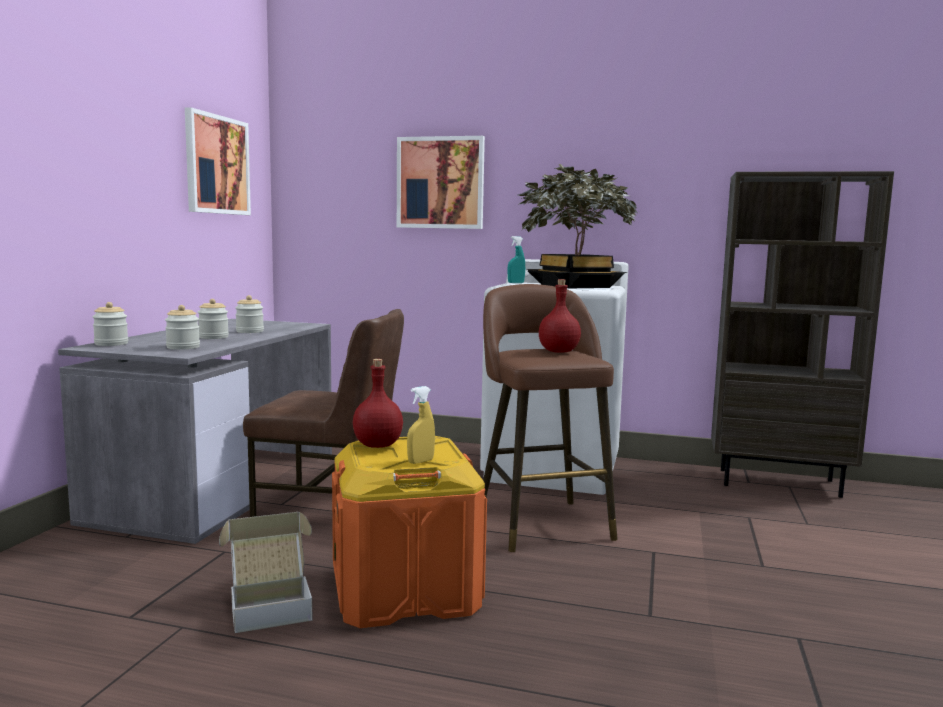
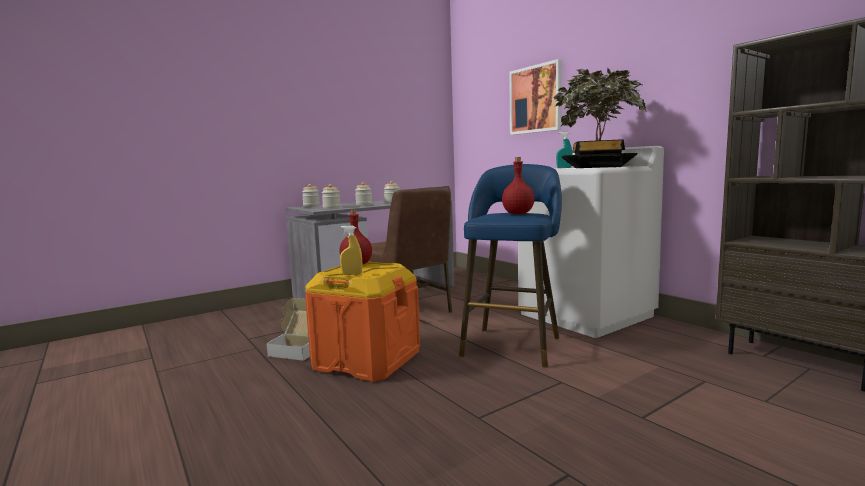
camera: 40 degrees right, 0 degrees up
picture [185,107,251,215] -> none
brown stool [483,284,618,552] -> blue stool [459,164,562,368]

